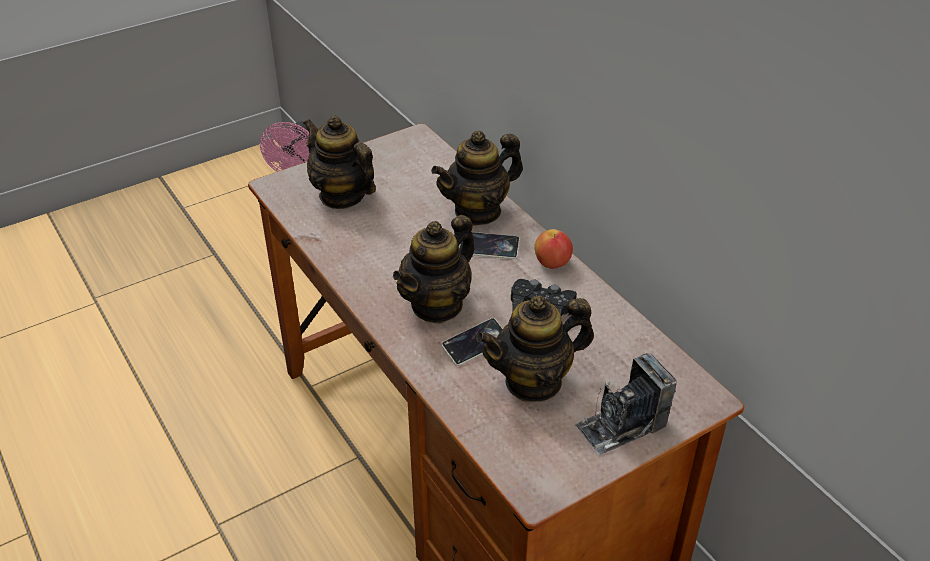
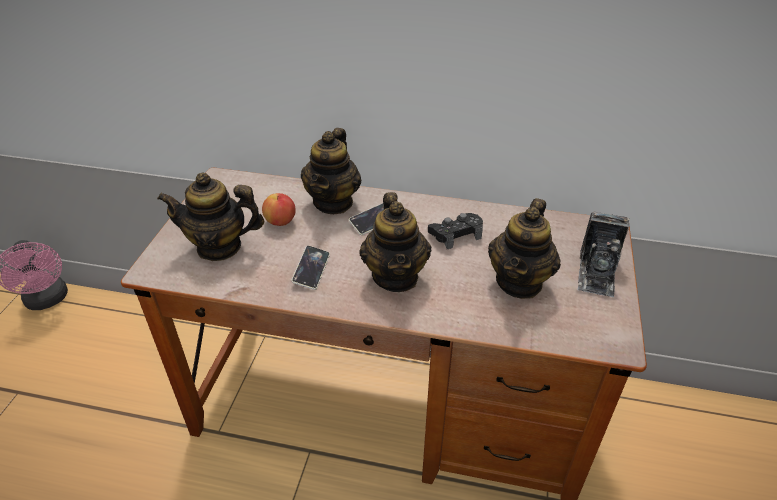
camera: 45 degrees left, 0 degrees up
phone [441,318,503,366] -> phone moved to [291,246,330,290]
apple [534,229,573,269] -> apple moved to [262,193,296,226]

